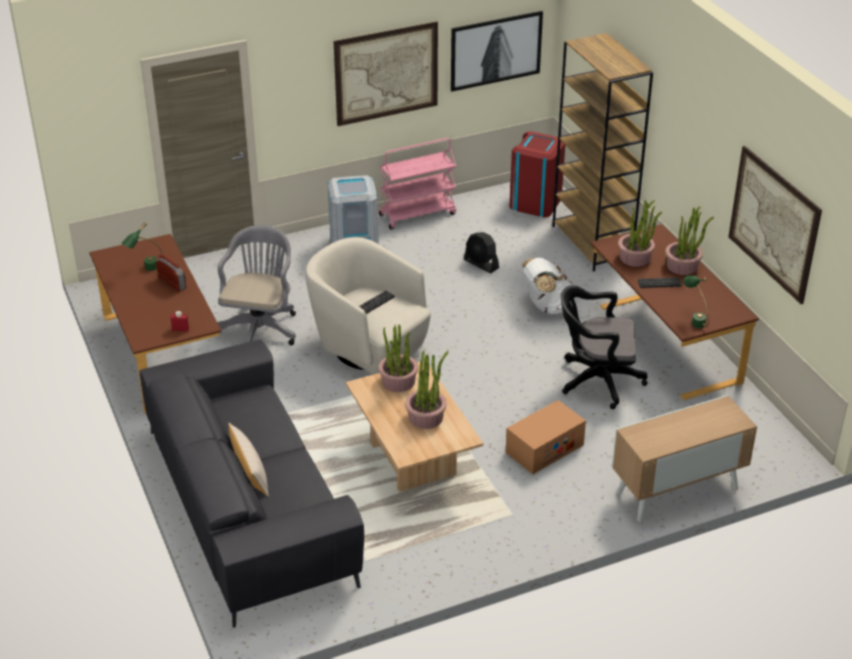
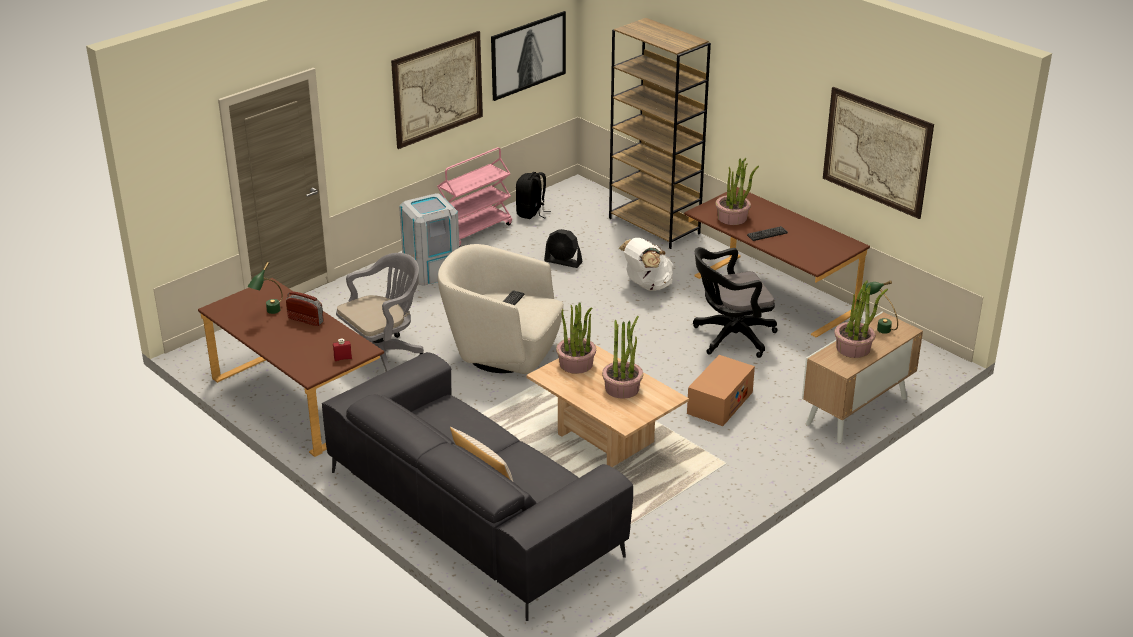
camera: 20 degrees left, 5 degrees down
grey office chair [217,225,296,345] -> grey office chair turned 60 degrees clockwise [336,253,424,371]
red trash can [509,131,565,218] -> none
potted plant [665,206,714,275] -> potted plant moved to [834,280,888,358]
green table lamp [683,276,709,328] -> green table lamp moved to [865,280,898,334]
none -> black backpack [516,172,551,219]

